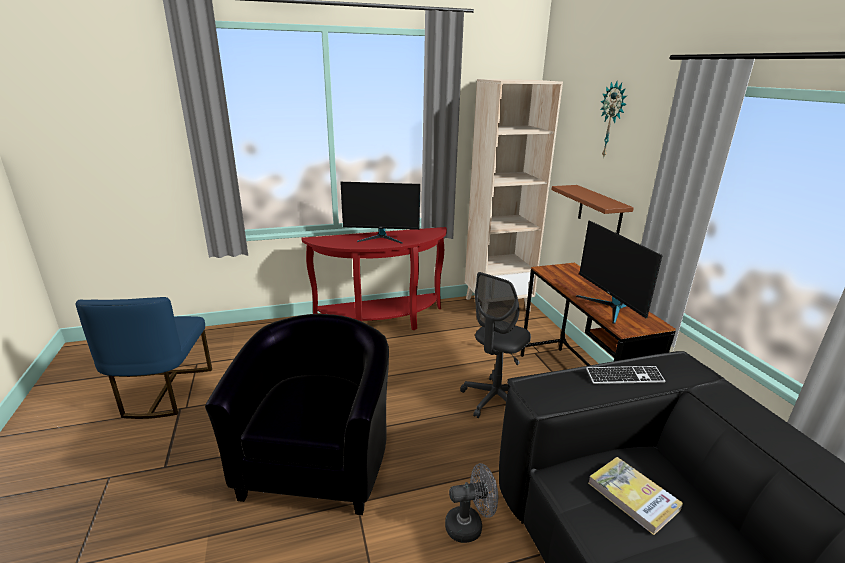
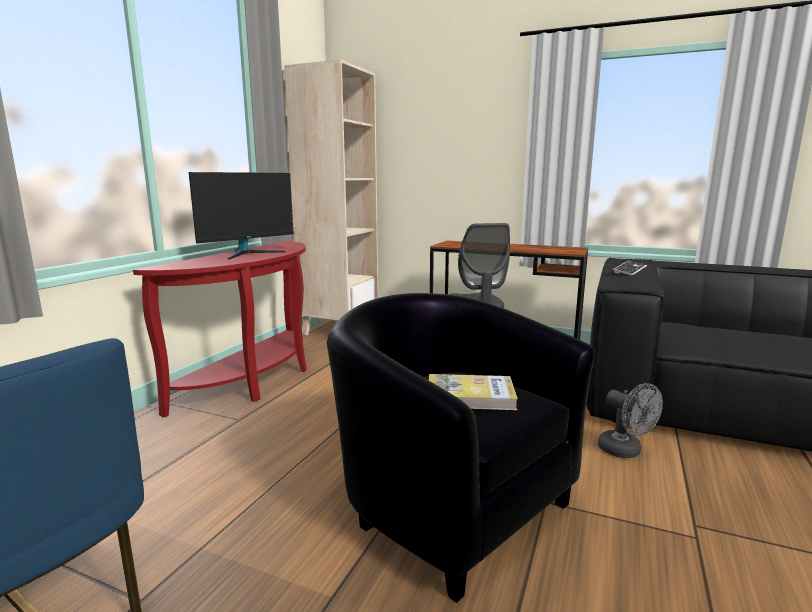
camera: 50 degrees left, 10 degrees down
grey fan [445,463,498,543] -> grey fan turned 120 degrees clockwise [598,383,663,458]
brown shelf [552,185,634,234] -> none
monitor [576,220,663,324] -> none
book [588,457,683,535] -> book moved to [429,374,518,410]
wall clock [600,81,627,158] -> none

